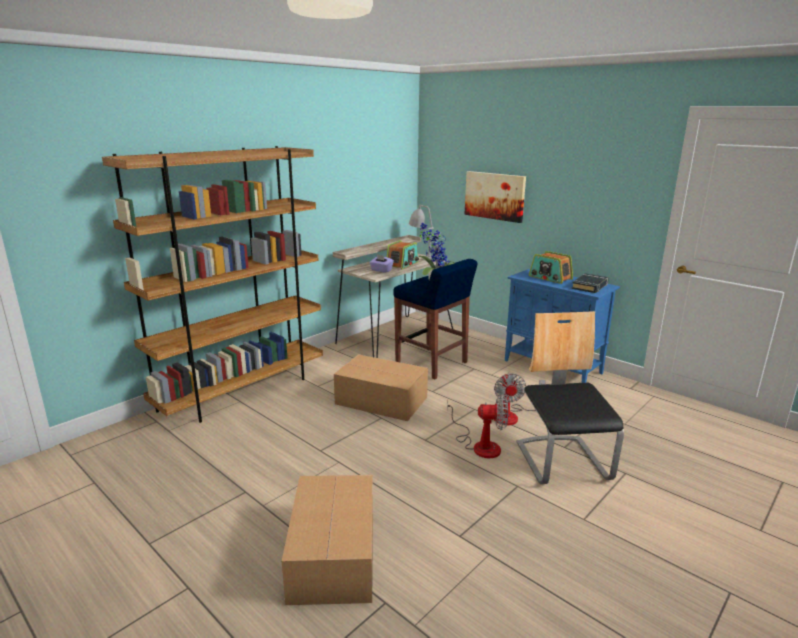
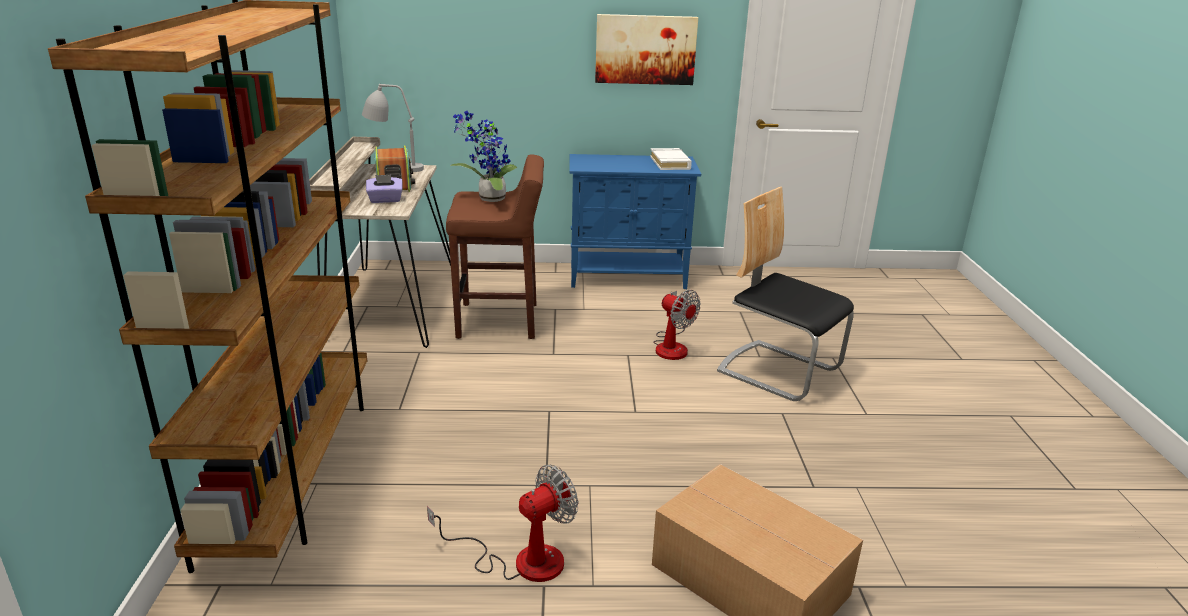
camera: 45 degrees left, 5 degrees up
cardboard box [334,354,428,421] -> none
blue stool [393,259,478,379] -> brown stool [446,154,544,339]
fan [447,395,508,458] -> fan moved to [427,464,579,582]
picture [464,171,526,223] -> picture moved to [595,14,698,85]
radio [529,251,573,284] -> none
black book [572,273,609,293] -> white book [650,148,692,170]

